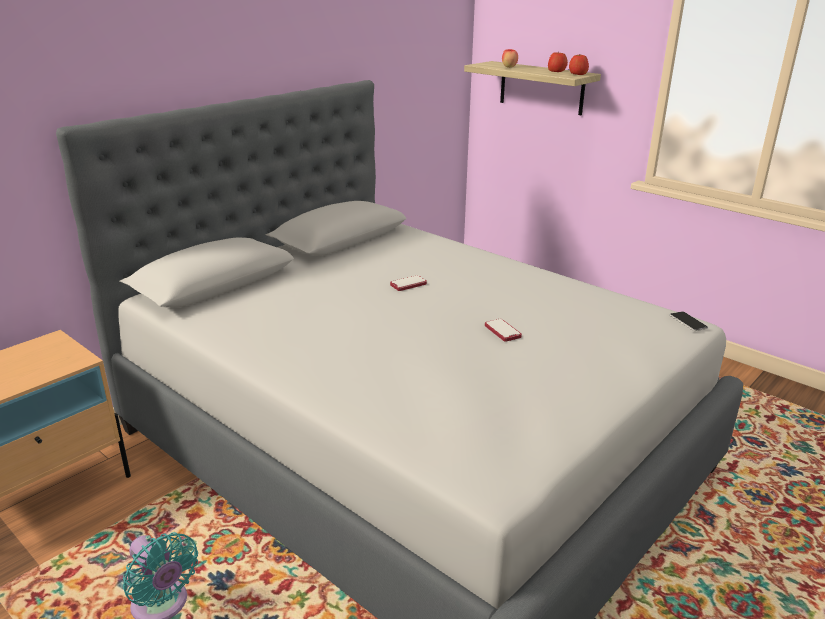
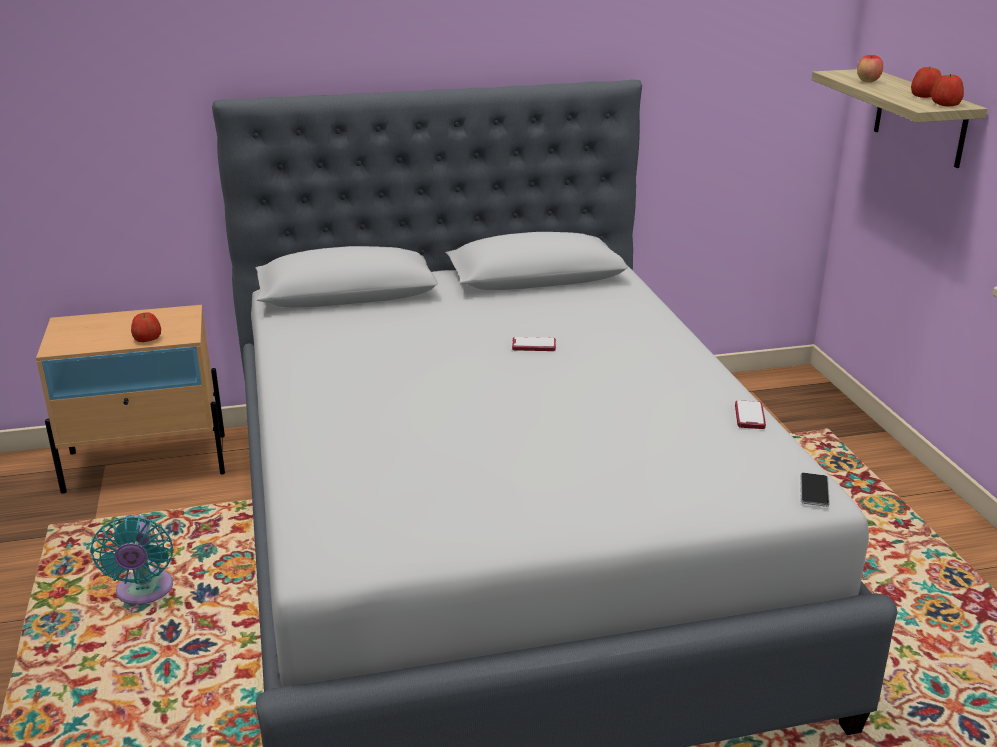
camera: 35 degrees right, 0 degrees up
phone [485,319,522,342] -> phone moved to [735,400,766,429]
none -> apple [131,312,161,342]

